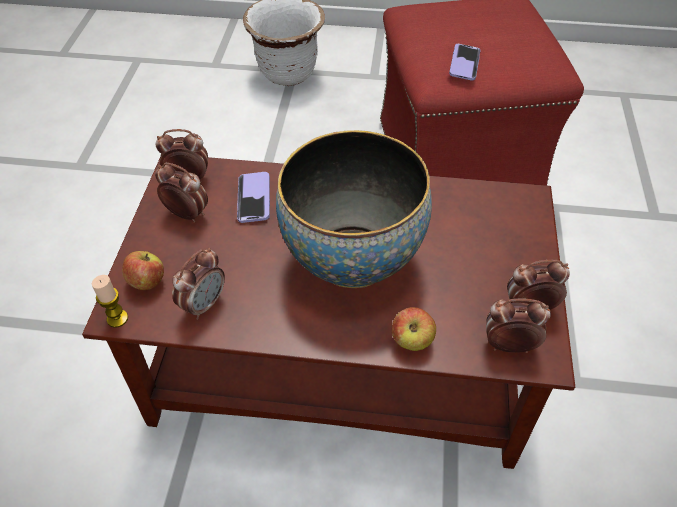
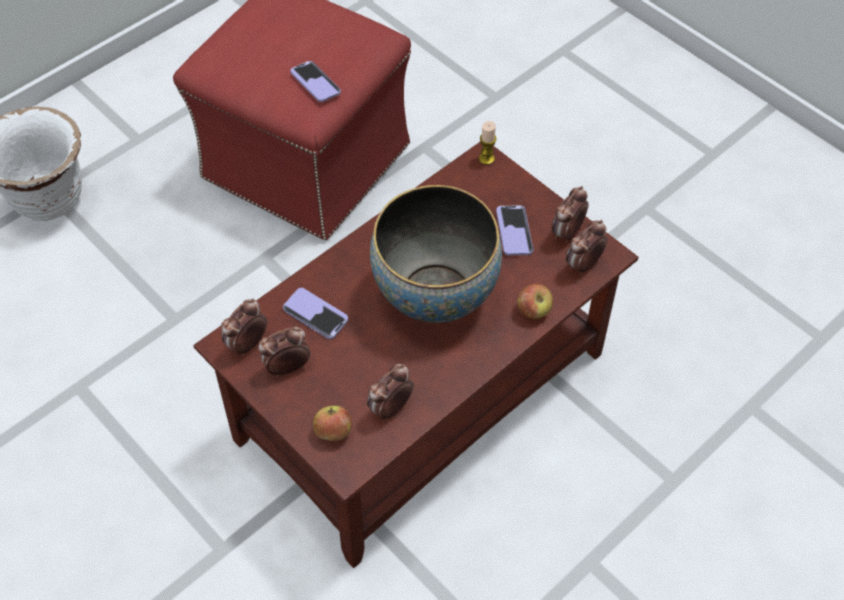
camera: 50 degrees left, 5 degrees up
candle [92,275,128,328] -> candle moved to [479,121,497,165]
alarm clock [172,248,225,320] -> alarm clock turned 120 degrees counterclockwise [367,364,414,420]
none -> phone [496,205,533,255]

